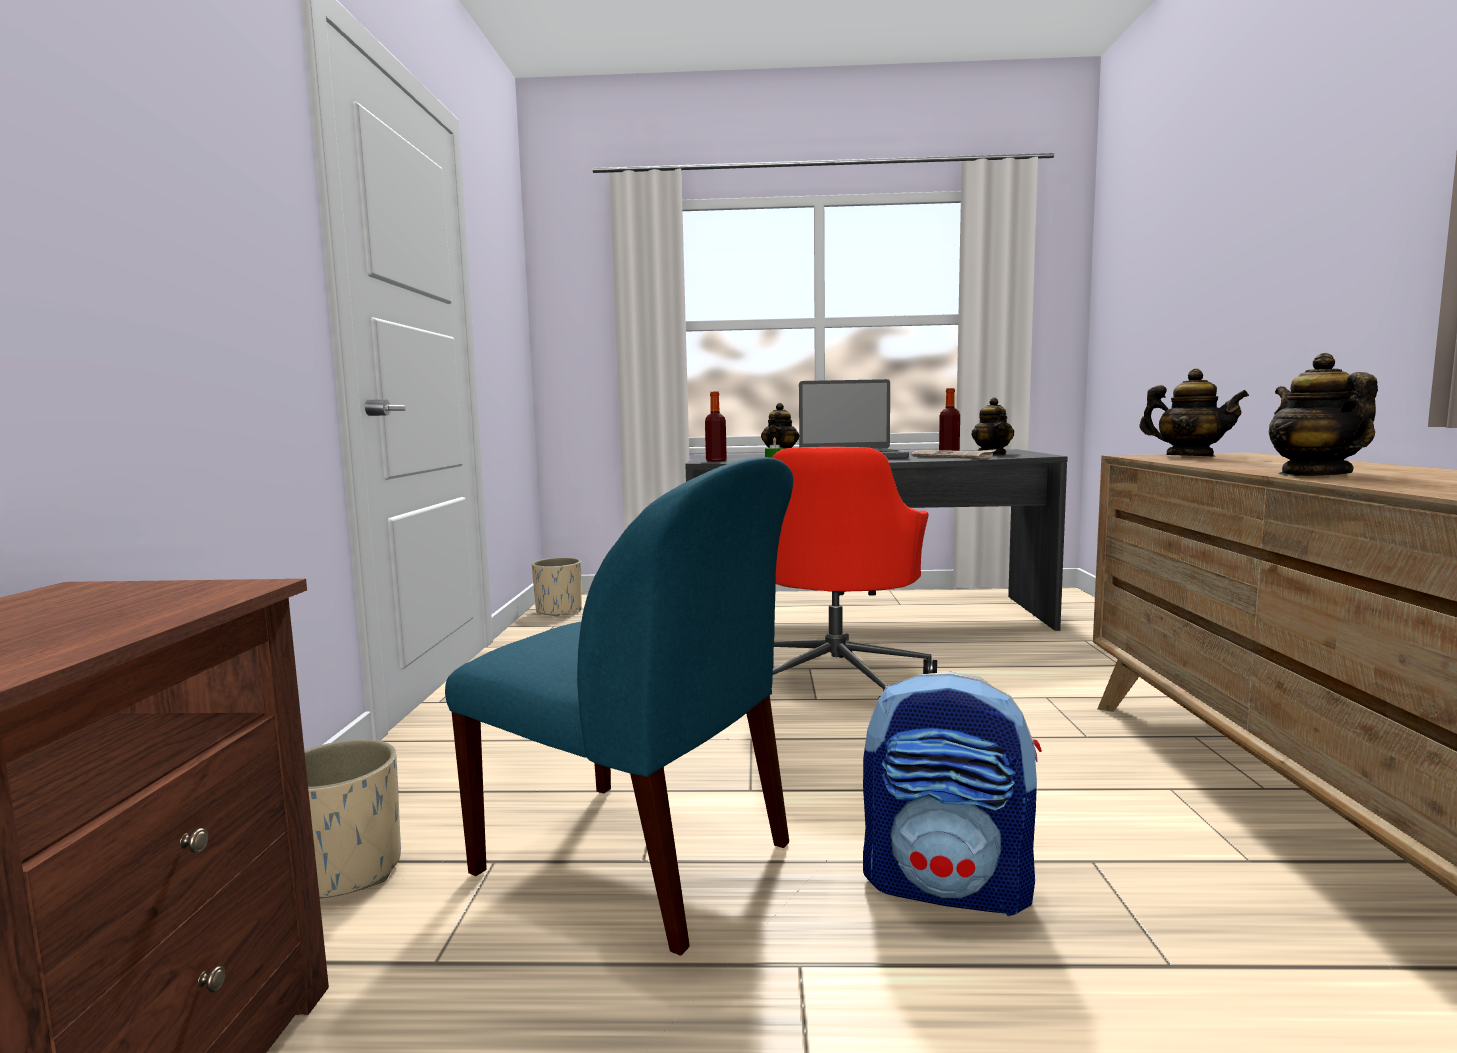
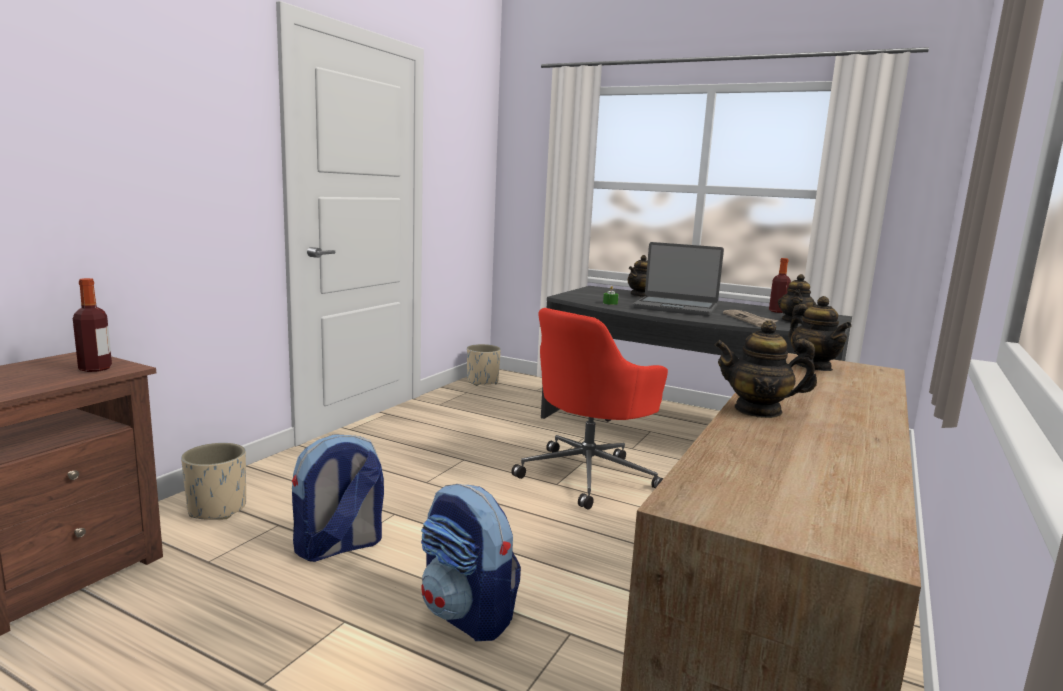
camera: 25 degrees right, 5 degrees up
blue chair [445,457,793,956] -> backpack [292,434,384,562]
bottle [705,392,727,461] -> bottle moved to [73,278,112,372]
teapot [1269,353,1378,476] -> teapot turned 105 degrees counterclockwise [714,320,817,418]

